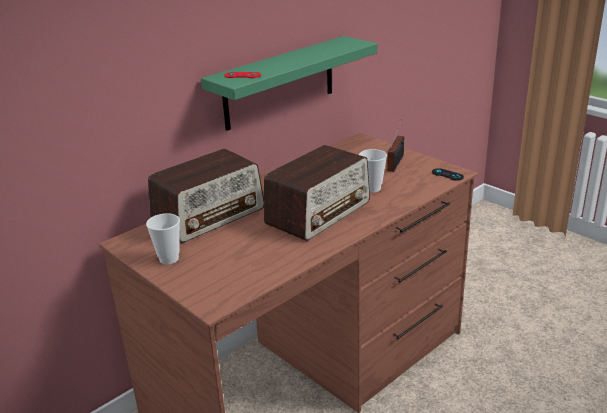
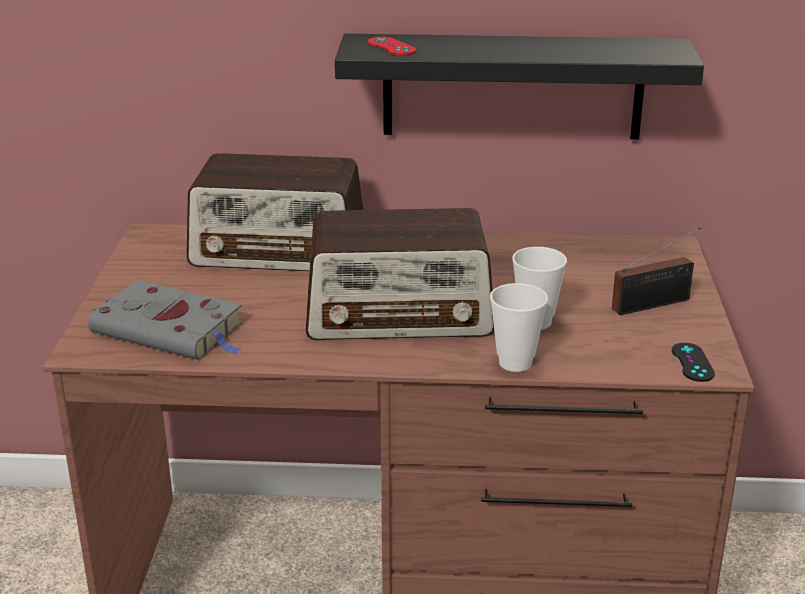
camera: 45 degrees right, 0 degrees up
cup [146,213,180,264] -> cup moved to [490,283,548,372]
green shelf [201,36,377,131] -> black shelf [335,34,704,140]
none -> grey book [88,280,243,360]

